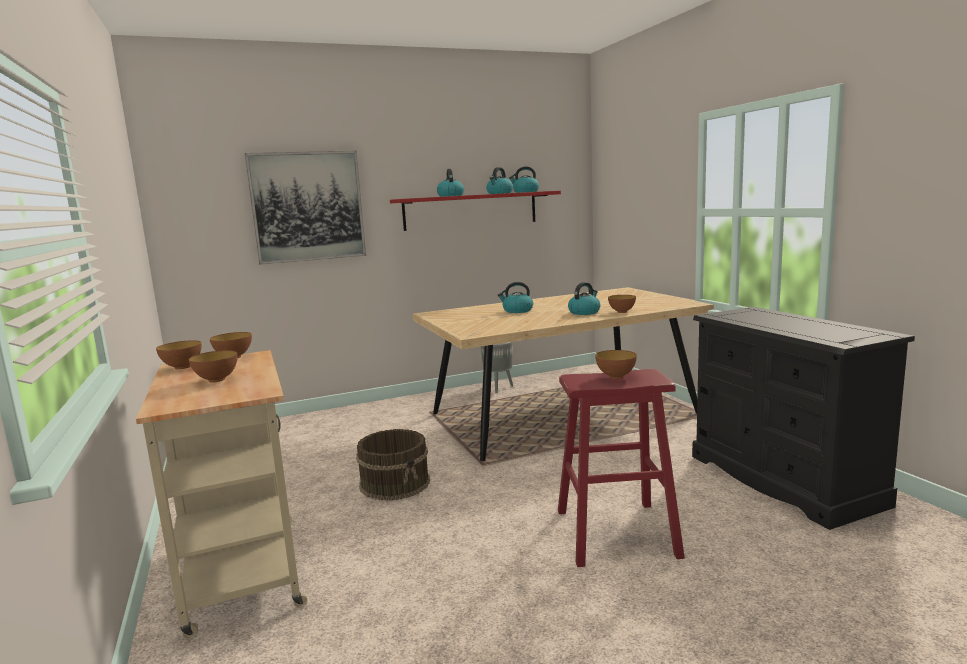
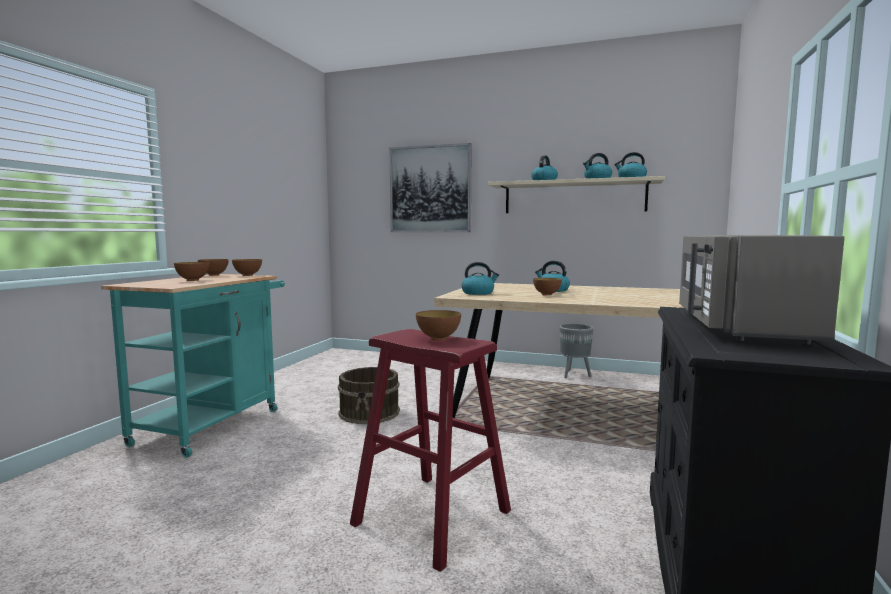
camera: 40 degrees right, 5 degrees down
beige cart [136,350,307,639] -> turquoise cart [101,274,285,458]
red shelf [390,191,561,231] -> beige shelf [488,176,665,213]
kettle [568,282,600,315] -> kettle moved to [461,262,499,295]
bowl [608,295,636,313] -> bowl moved to [533,278,562,296]
none -> grey microwave [679,235,845,345]

